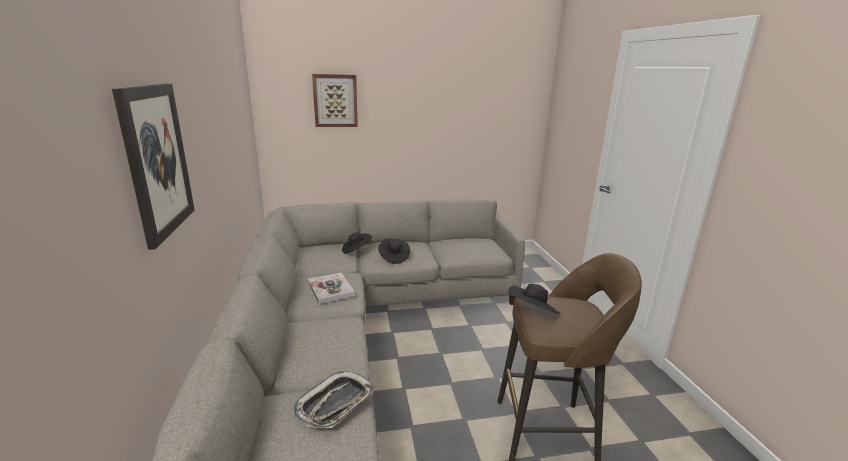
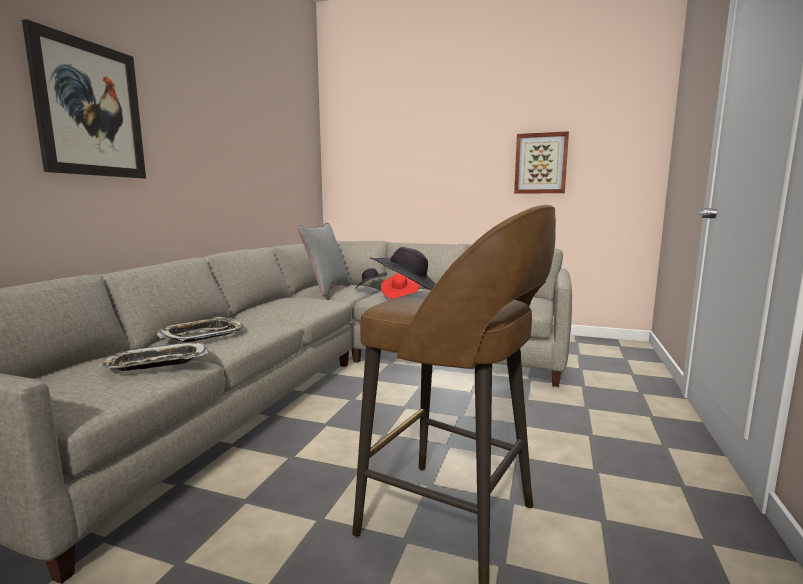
camera: 30 degrees right, 10 degrees down
book [308,273,355,304] -> none
picture [312,74,358,127] -> picture moved to [514,131,569,194]
black hat [378,238,410,264] -> red hat [381,273,420,299]
none -> tray [157,317,245,342]
none -> grey pillow [297,223,351,297]

